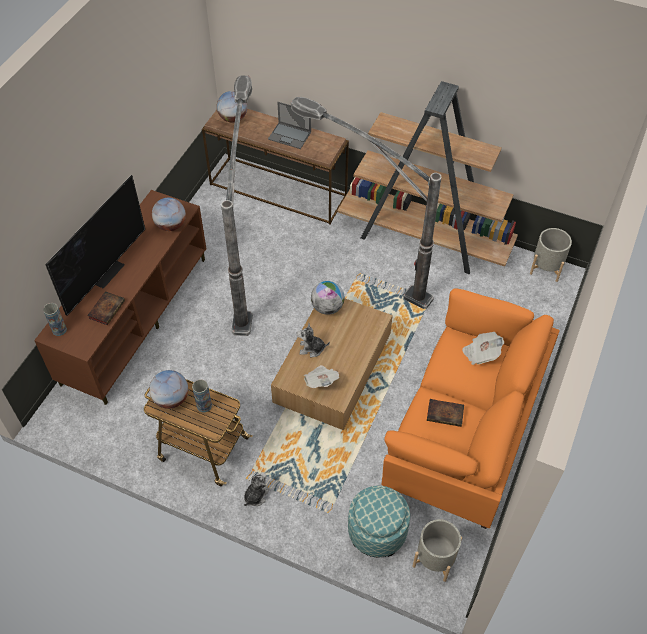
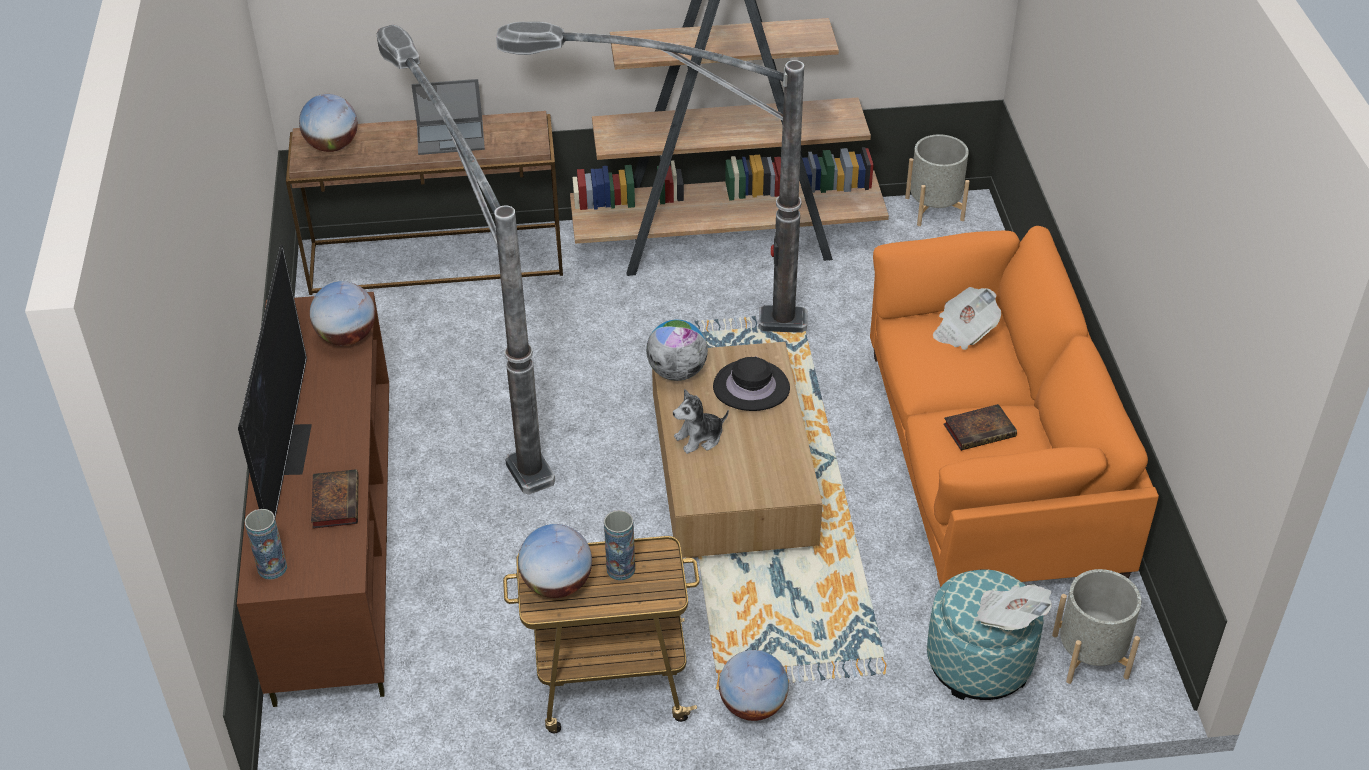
camera: 30 degrees left, 10 degrees down
plush toy [244,472,270,506] -> globe [719,650,789,721]
newspaper [304,365,339,388] -> newspaper moved to [974,584,1052,630]
none -> black hat [713,356,790,411]

